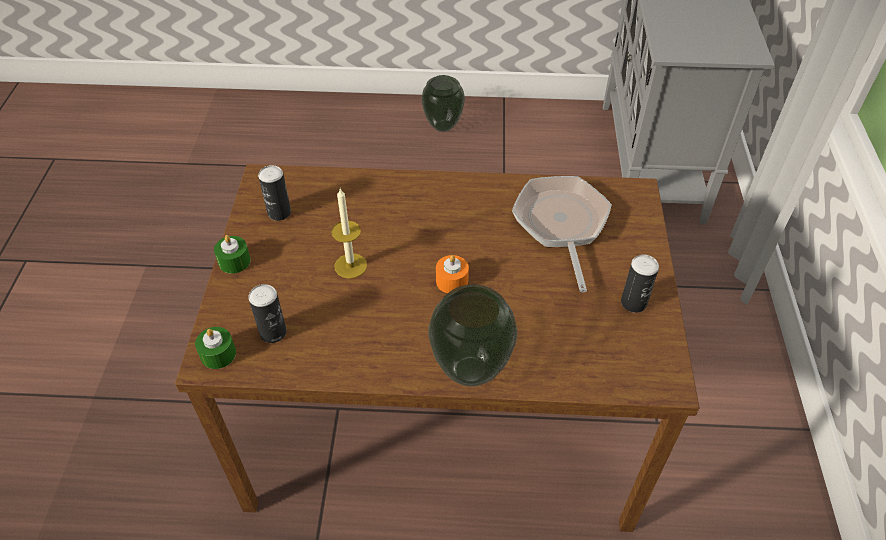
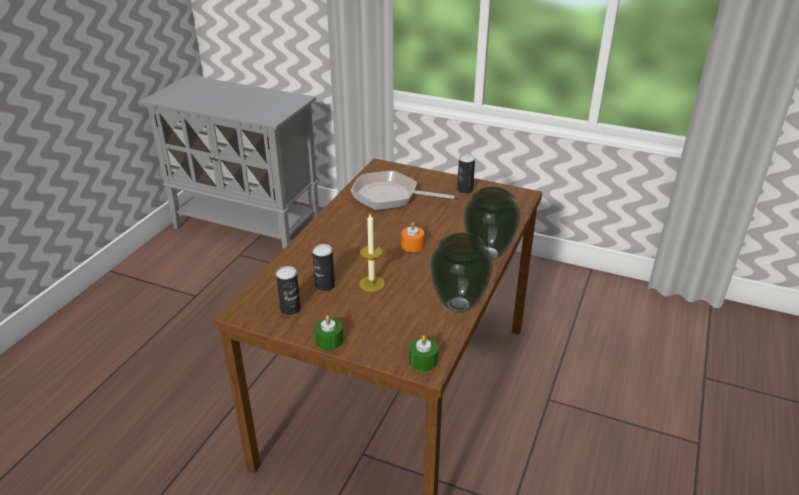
camera: 70 degrees left, 15 degrees down
can [248,284,287,343] -> can moved to [312,244,335,292]
vase [421,75,465,132] -> vase moved to [430,233,493,313]

